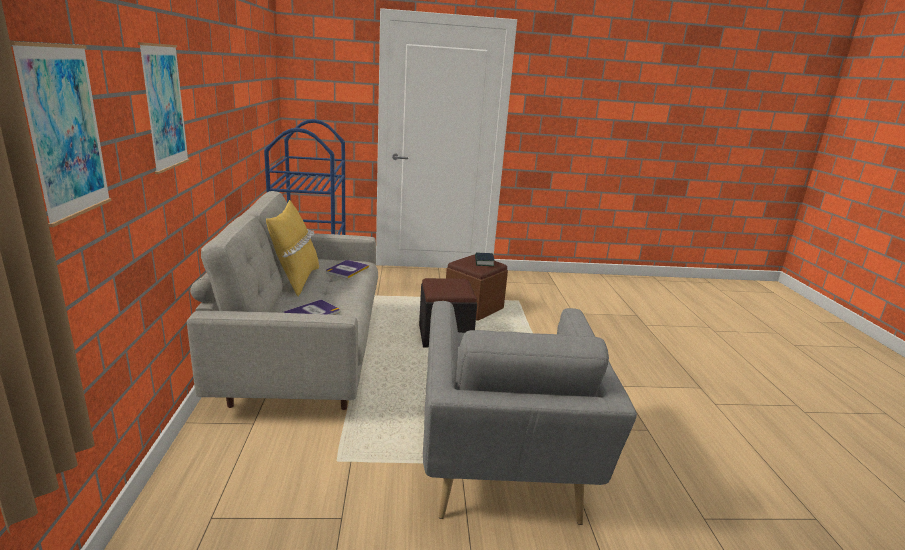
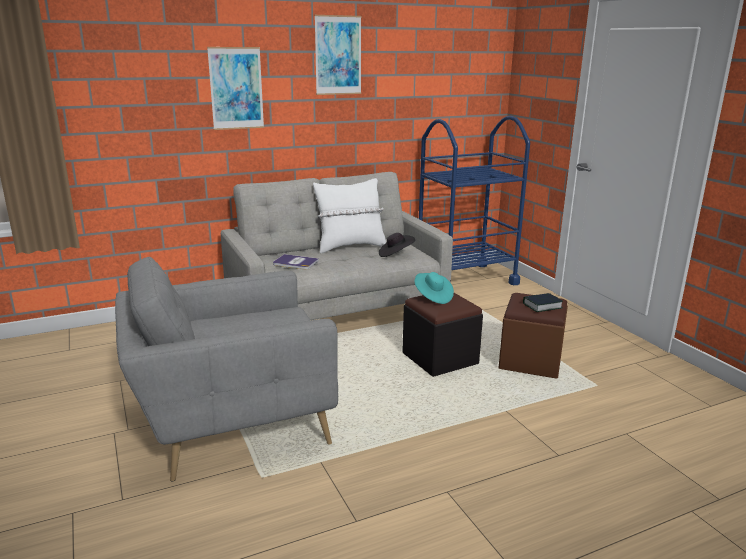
camera: 70 degrees right, 0 degrees up
picture [10,41,112,227] -> picture moved to [314,15,362,95]
yellow pillow [266,200,319,296] -> white pillow [313,178,386,253]
book [326,260,369,279] -> black hat [379,233,415,257]
none -> turquoise hat [415,272,454,304]

